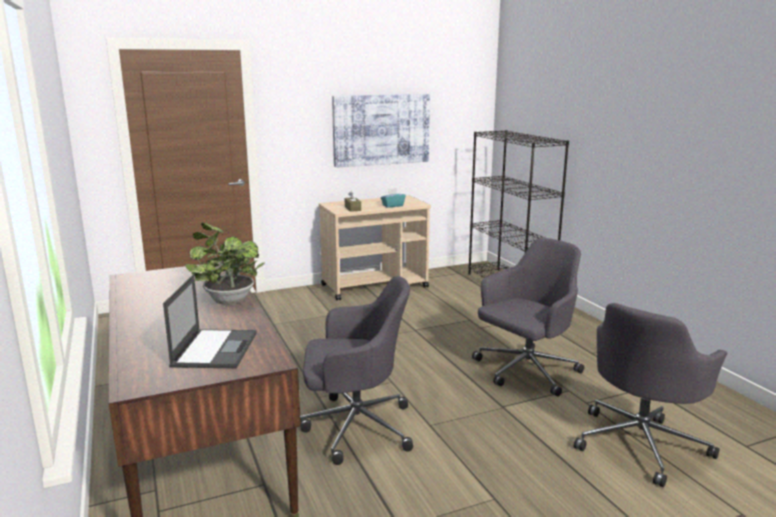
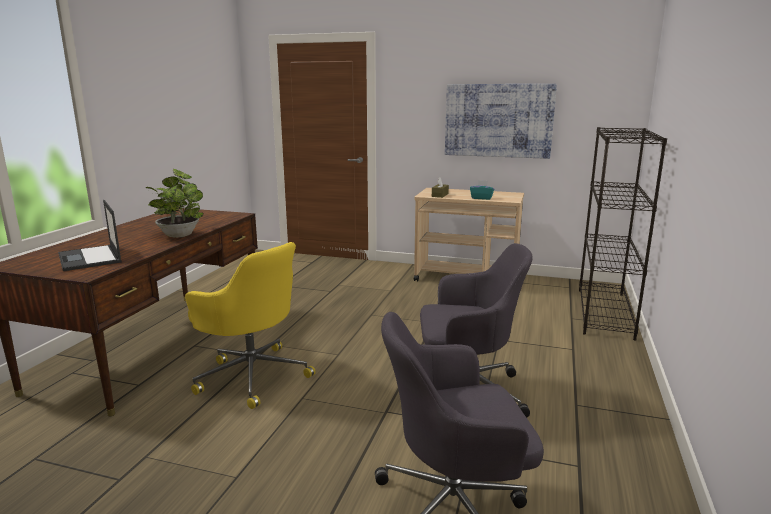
camera: 40 degrees right, 0 degrees up
laptop [163,275,256,369] -> laptop turned 105 degrees clockwise [58,200,122,271]
grey office chair [300,276,413,465] -> yellow office chair [185,242,316,409]

